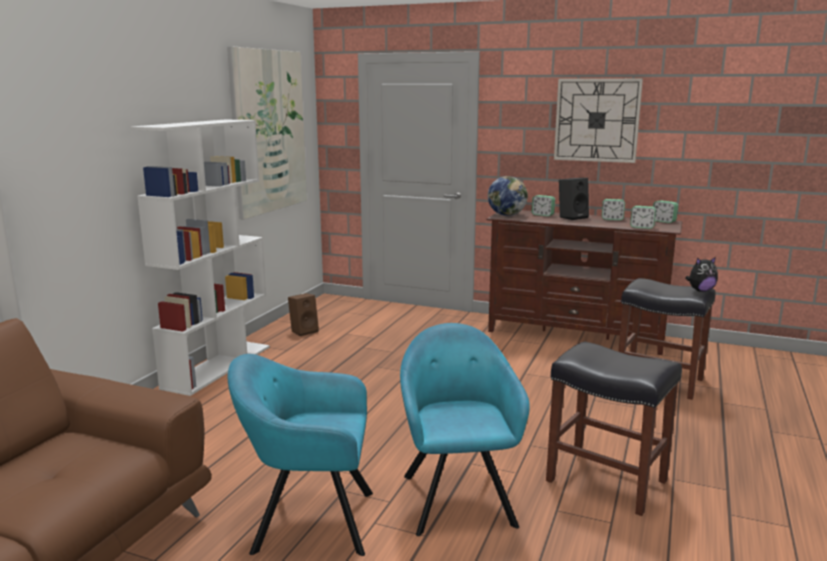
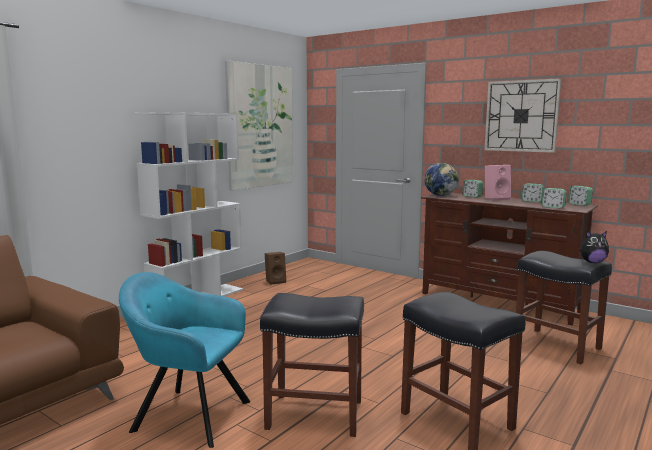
camera: 15 degrees right, 5 degrees down
turquoise armchair [400,323,530,536] -> black stool [260,293,364,437]
black speaker [559,178,589,220] -> pink speaker [485,165,511,201]

